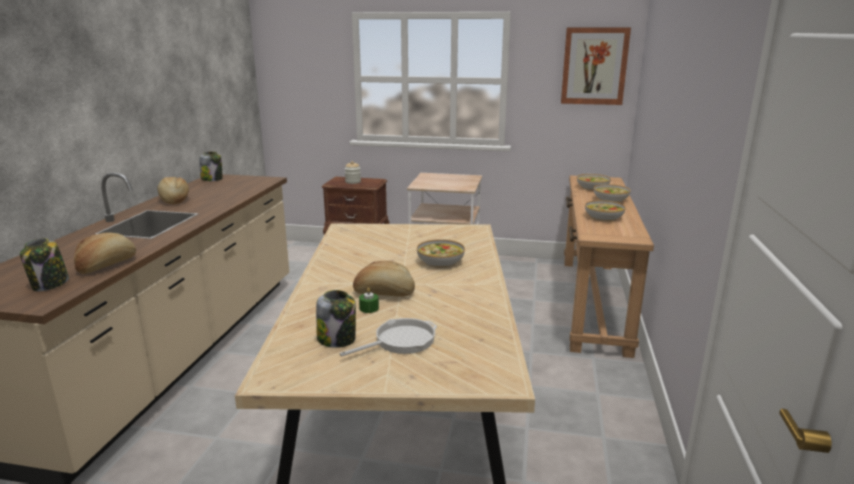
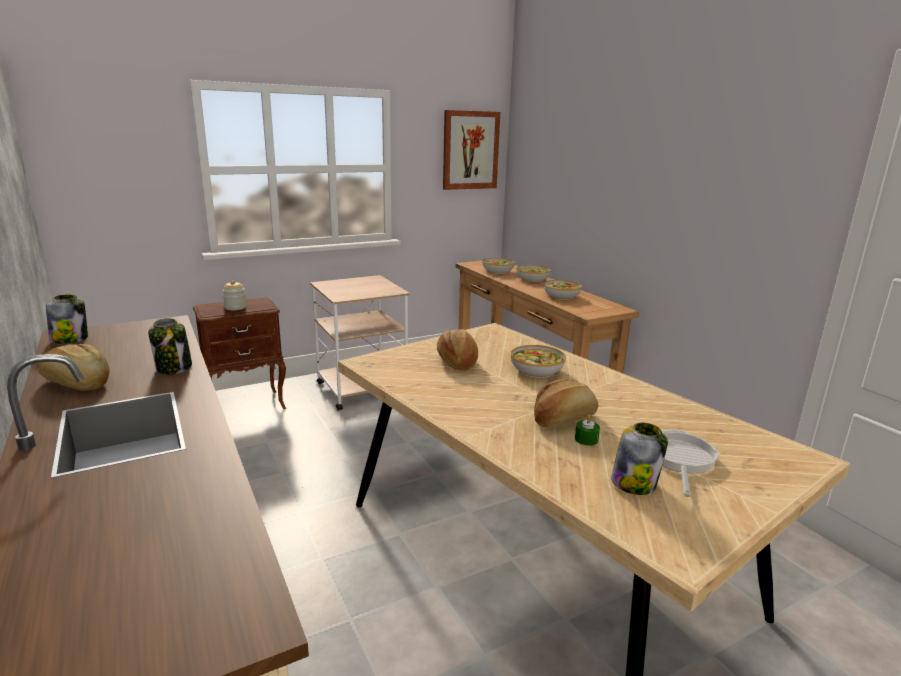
camera: 40 degrees left, 0 degrees up
jar [20,238,69,291] -> jar moved to [148,318,192,375]
bread [74,233,136,274] -> bread moved to [437,329,478,371]

